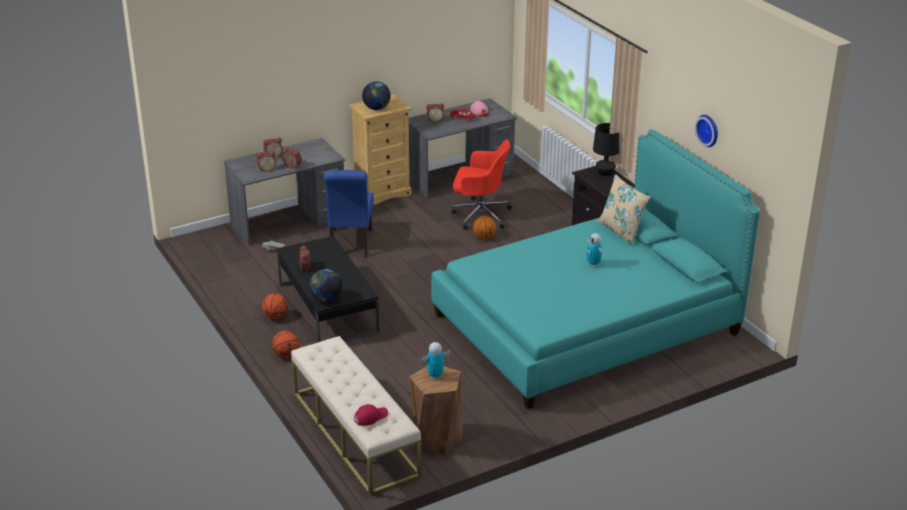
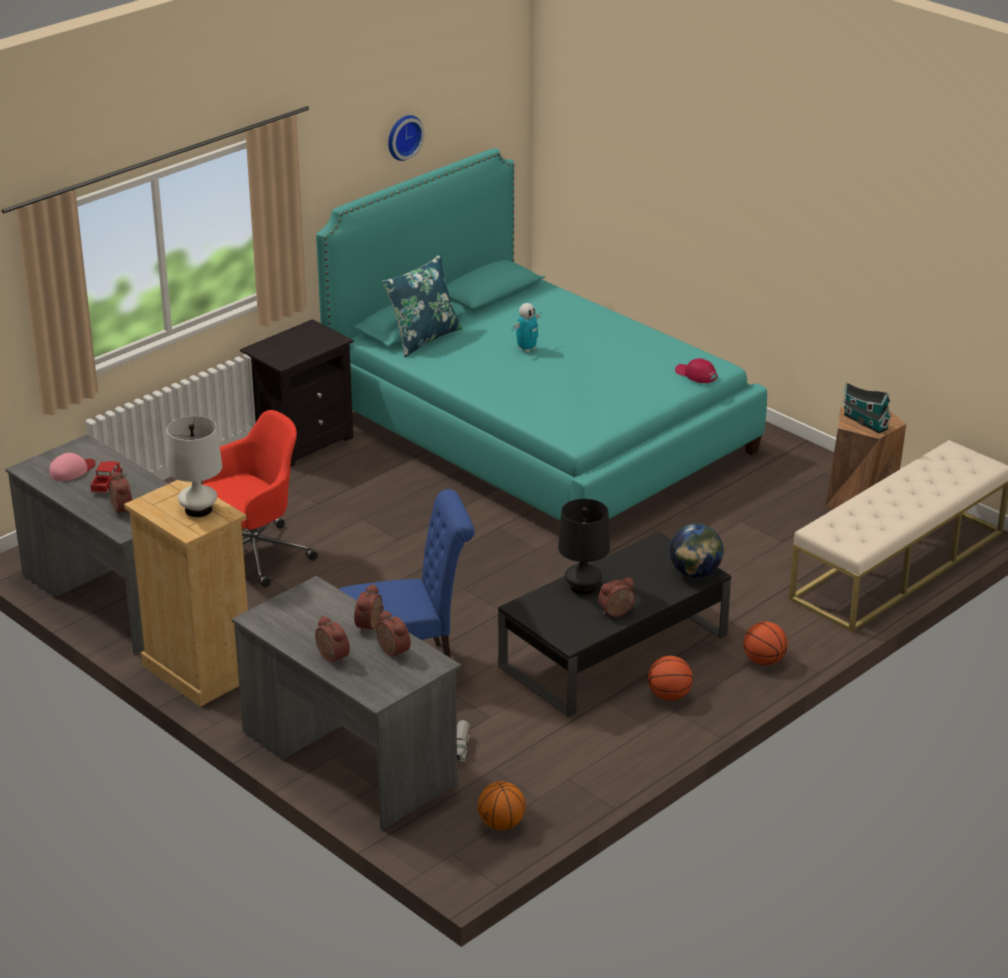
camera: 105 degrees left, 0 degrees up
red cap [354,404,388,426] -> red cap moved to [675,358,718,383]
globe [362,81,391,110] -> white table lamp [167,416,222,517]
toy robot [419,342,451,379] -> toy house [842,383,892,433]
red office chair [452,140,513,230] -> red office chair turned 60 degrees clockwise [202,410,318,588]
basketball [473,216,496,239] -> basketball moved to [478,781,526,830]
black table lamp [593,123,619,176] -> black table lamp moved to [558,499,610,595]
beige pillow [597,174,651,246] -> blue pillow [382,255,462,357]

